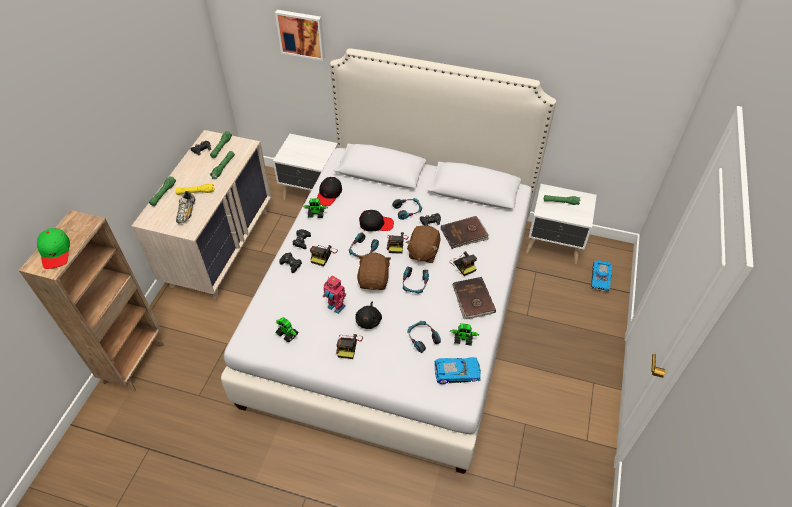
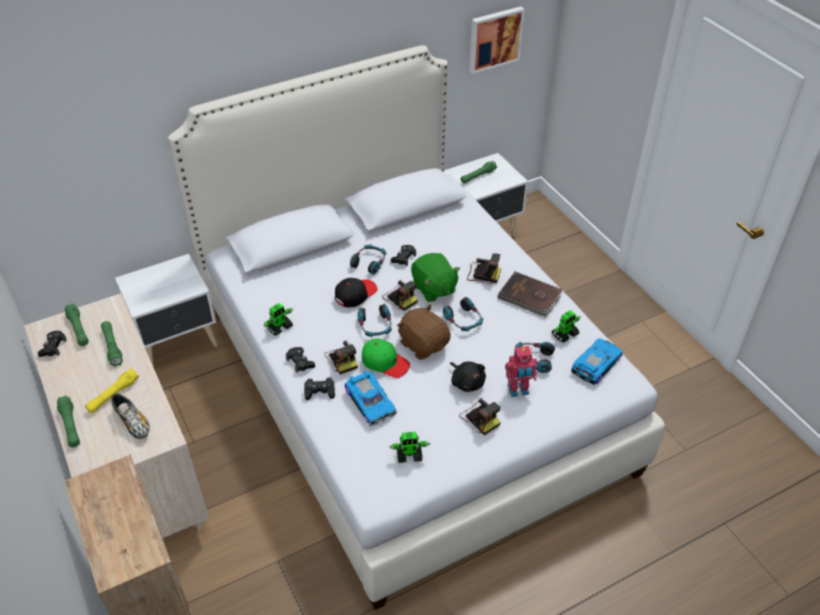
camera: 45 degrees left, 5 degrees down
green cap [37,228,70,269] -> green cap moved to [362,338,410,378]
picture [275,10,325,61] -> picture moved to [469,6,525,74]
black cap [316,177,342,206] -> none
toy robot [323,275,346,314] -> toy robot moved to [505,346,537,397]
brown plush toy [406,225,441,263] -> green plush toy [411,253,460,302]
brown book [441,216,489,249] -> none
toy car [591,260,612,292] -> toy car moved to [345,370,397,426]

